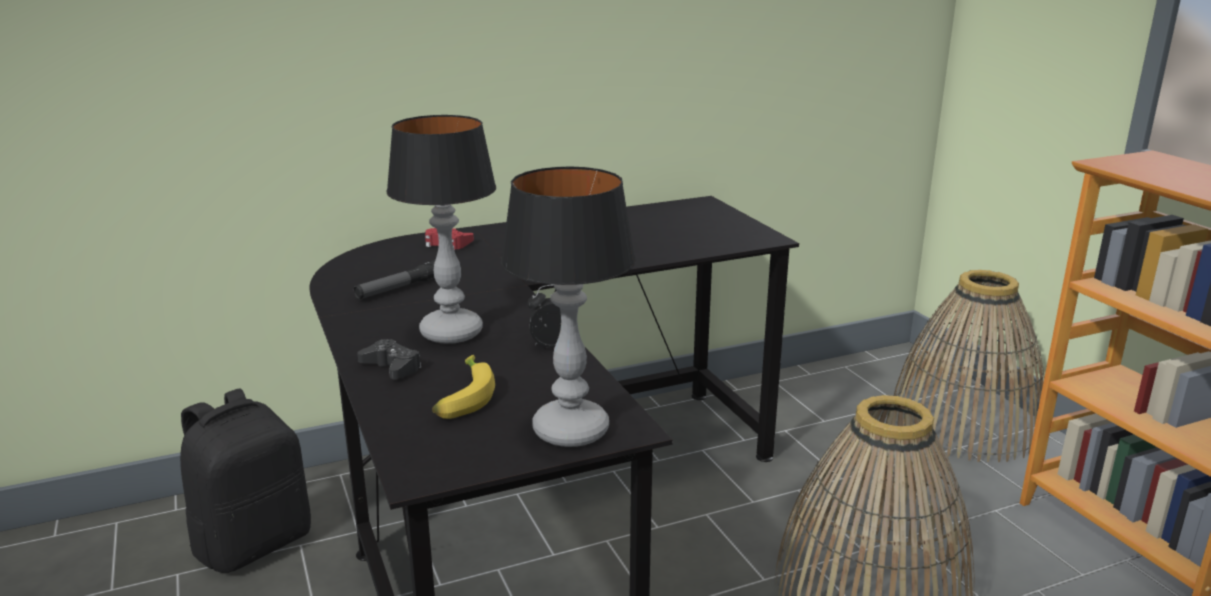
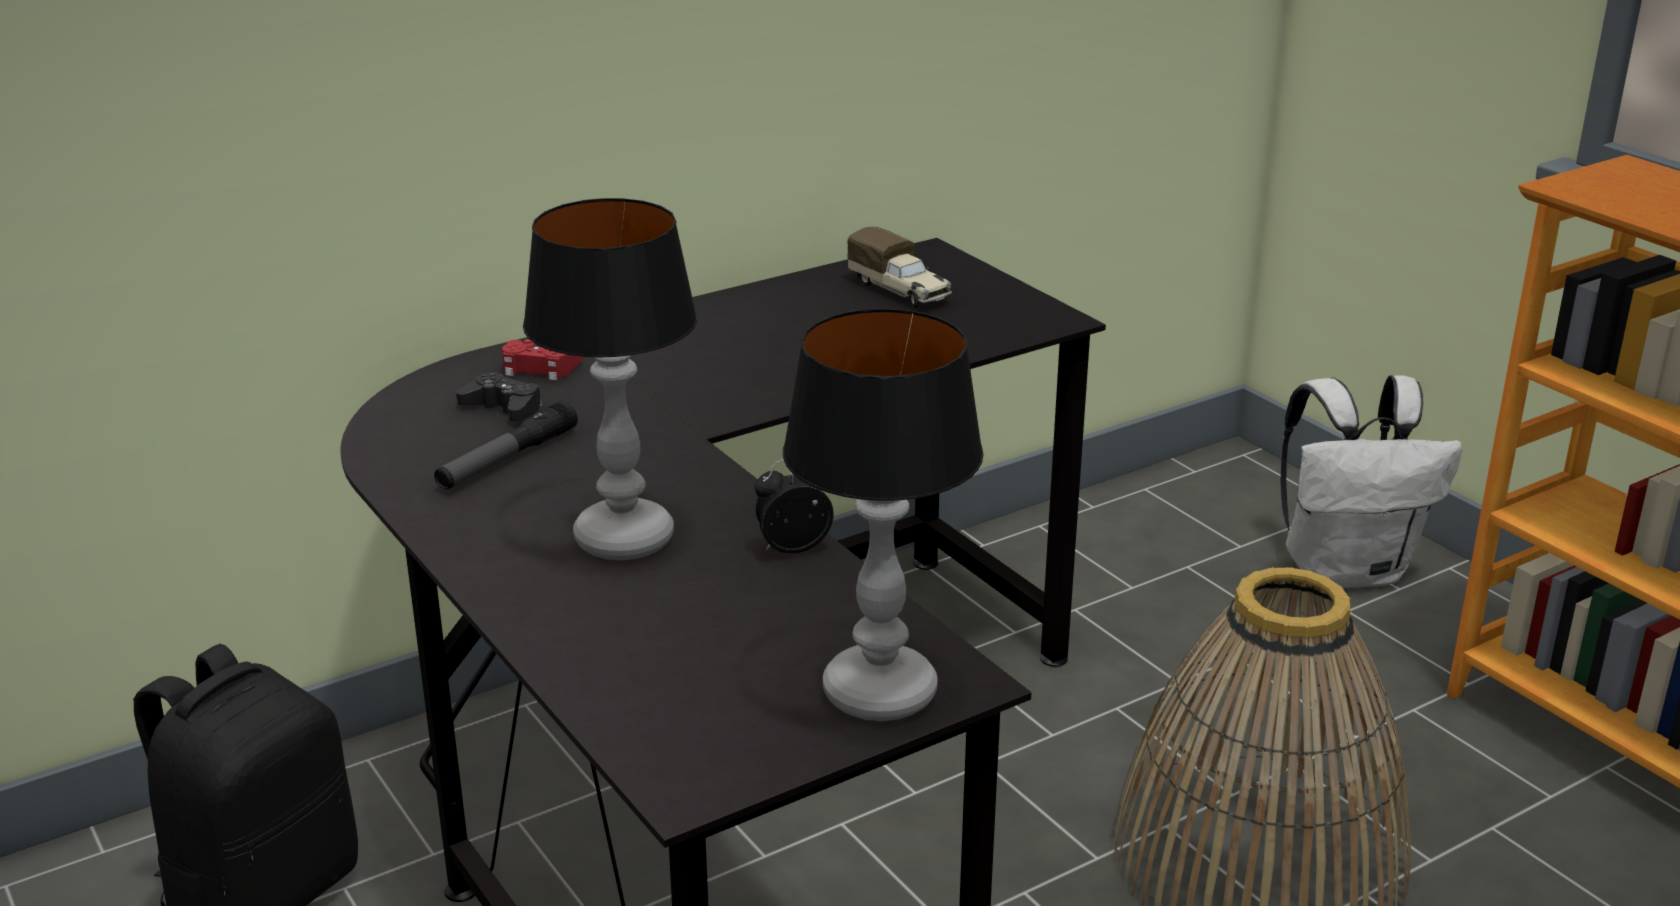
camera: 10 degrees left, 5 degrees up
black game controller [357,339,421,379] -> black game controller moved to [456,372,542,422]
banana [432,355,495,419] -> none
basket [894,270,1044,462] -> white backpack [1281,375,1463,588]
none -> toy truck [847,227,952,308]

